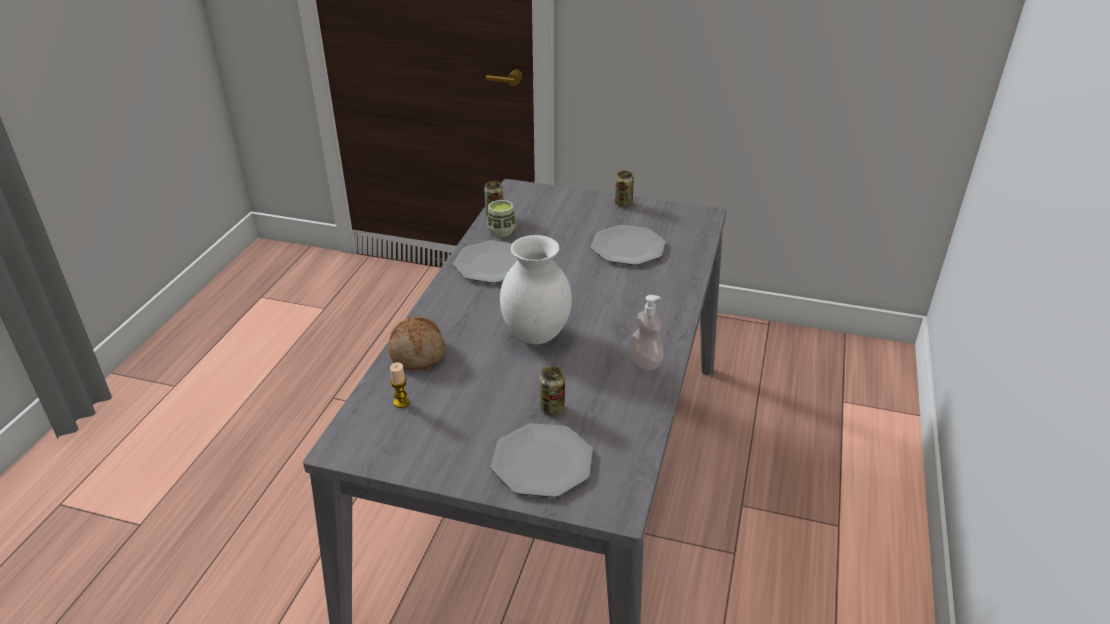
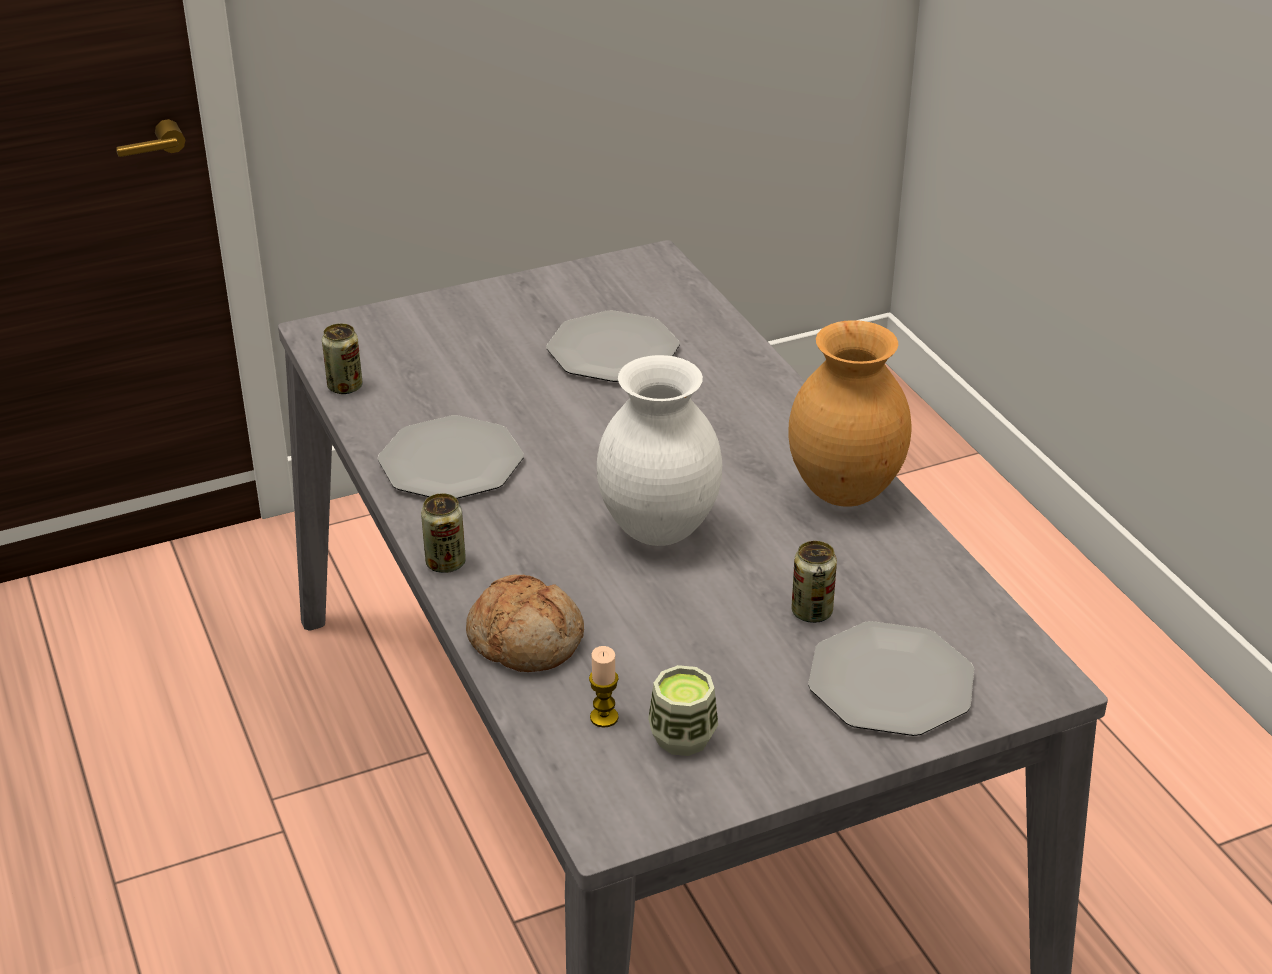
camera: 40 degrees left, 0 degrees up
cup [487,200,516,237] -> cup moved to [648,665,718,756]
can [615,171,634,207] -> can moved to [421,493,466,573]
soap dispenser [630,295,664,370] -> brown vase [788,320,912,507]

